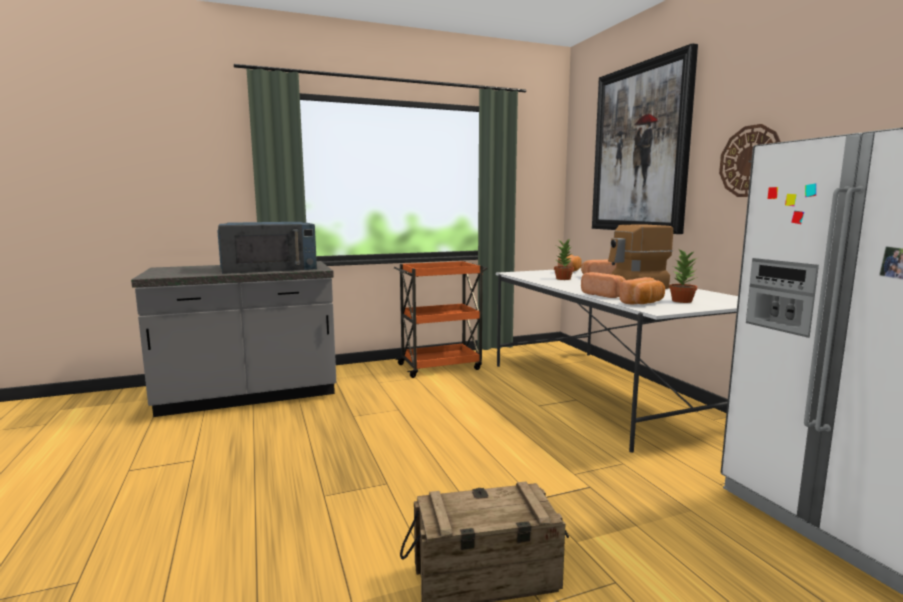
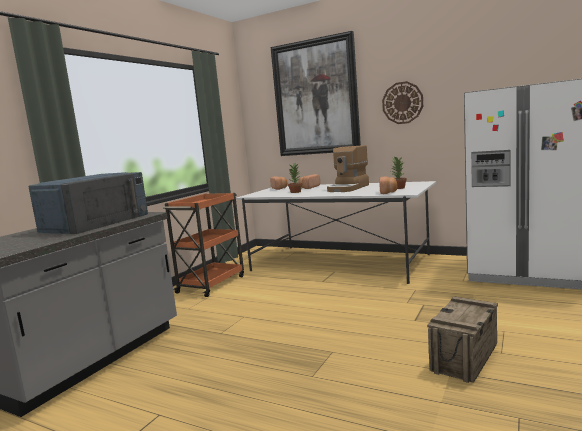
camera: 40 degrees left, 0 degrees up
bread [581,272,626,298] -> none

